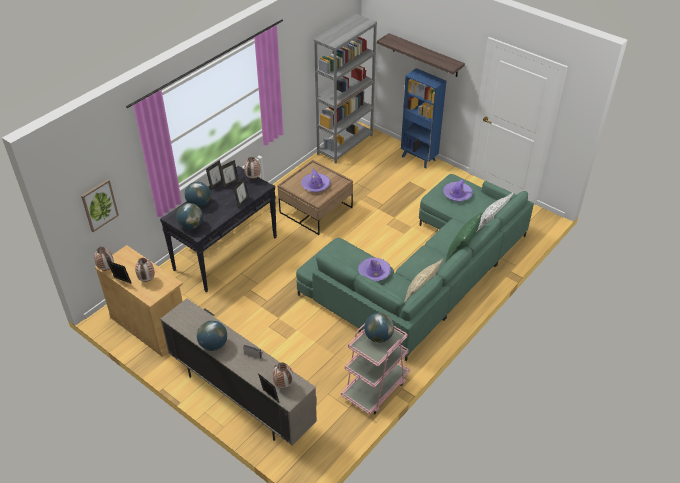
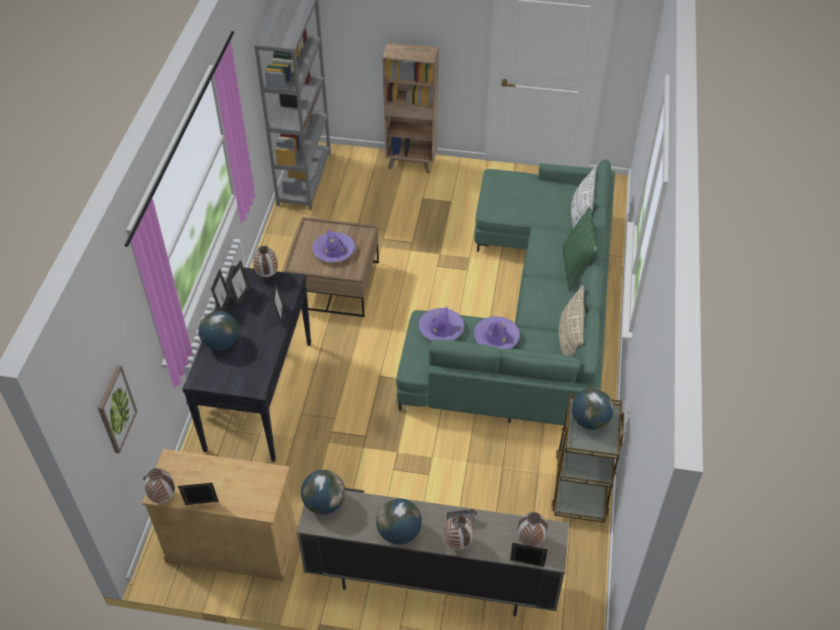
camera: 30 degrees left, 5 degrees up
vase [135,258,155,282] -> vase moved to [444,514,474,550]
globe [176,203,203,229] -> globe moved to [301,470,345,515]
pink cart [341,323,410,415] -> brown cart [551,394,624,523]
shelf [377,33,465,77] -> none
blue bookcase [401,68,446,168] -> brown bookcase [382,42,439,173]
purple hat [443,179,473,201] -> purple hat moved to [418,306,464,341]

